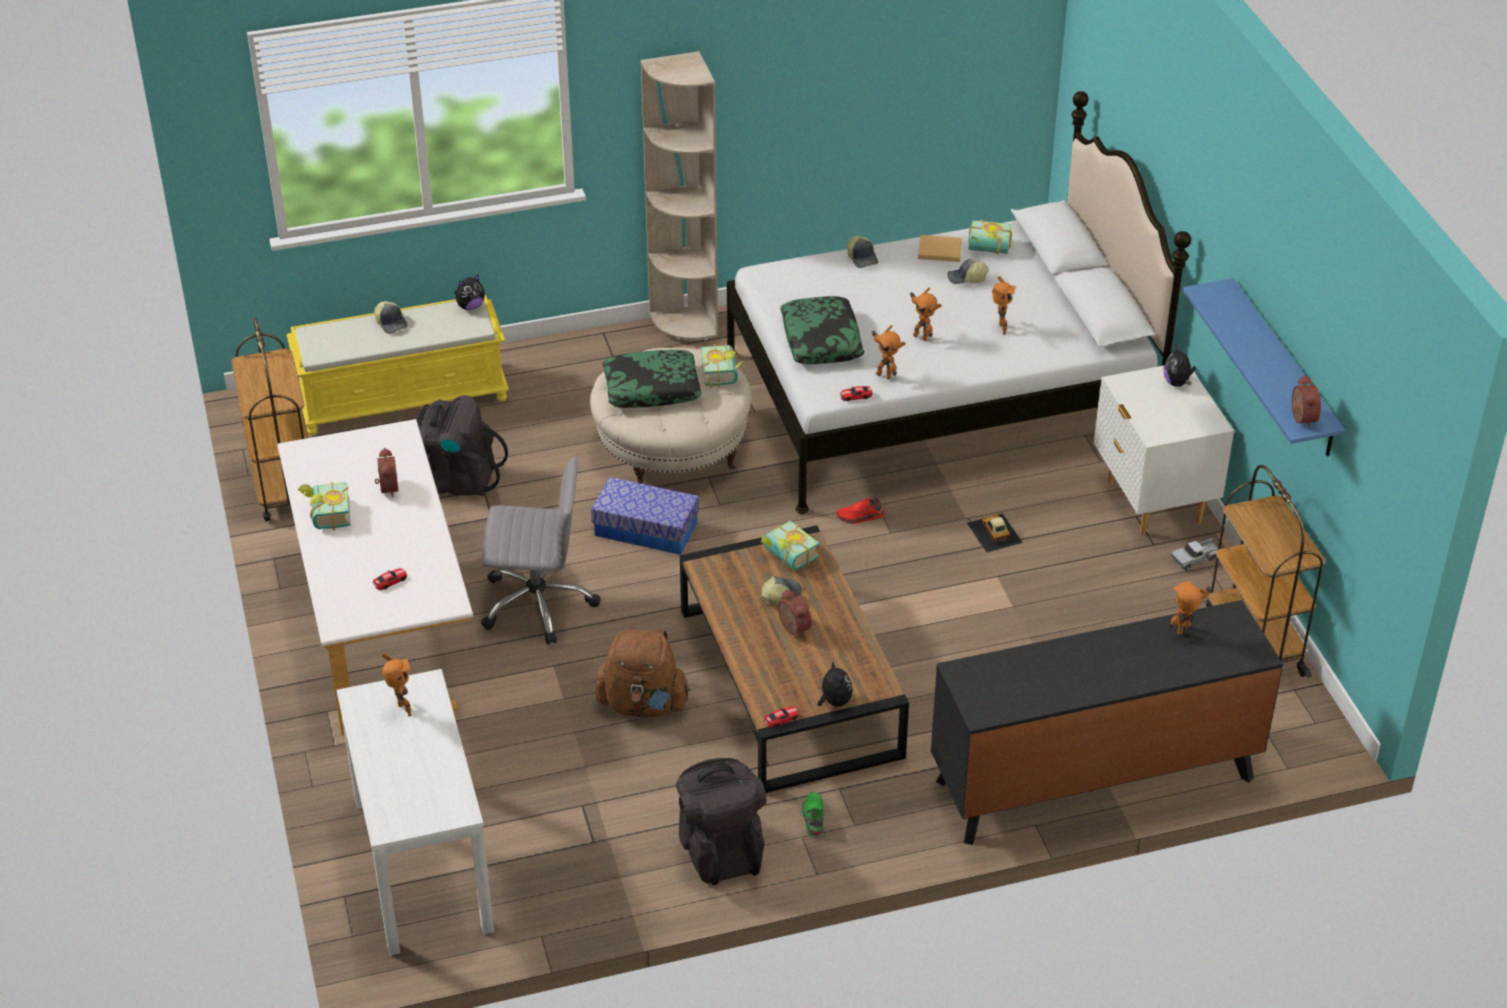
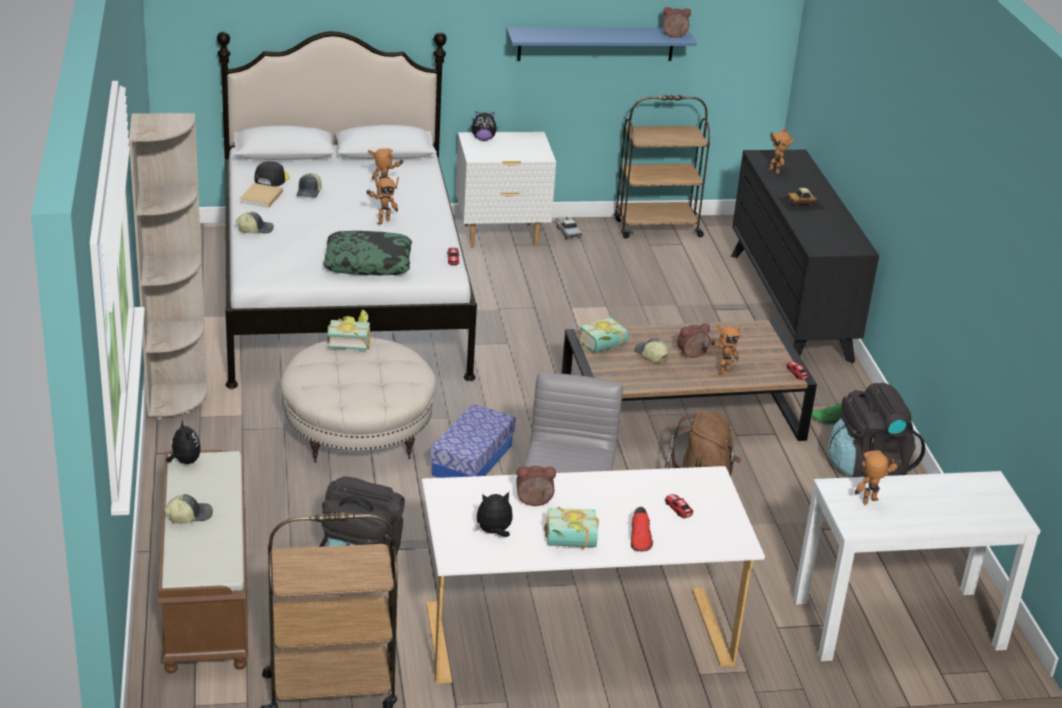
camera: 85 degrees left, 10 degrees down
yellow bench [286,294,509,435] -> brown bench [158,449,248,674]
pillow [603,350,702,408] -> none
plush toy [818,661,852,707] -> plush toy moved to [476,492,513,537]
red shoe [836,498,886,524] -> red shoe moved to [631,507,653,551]
toy robot [872,325,906,380] -> toy robot moved to [711,324,742,375]
toy car [967,514,1023,552] -> toy car moved to [777,188,826,212]
book [968,219,1012,254] -> black cap [255,161,289,187]

